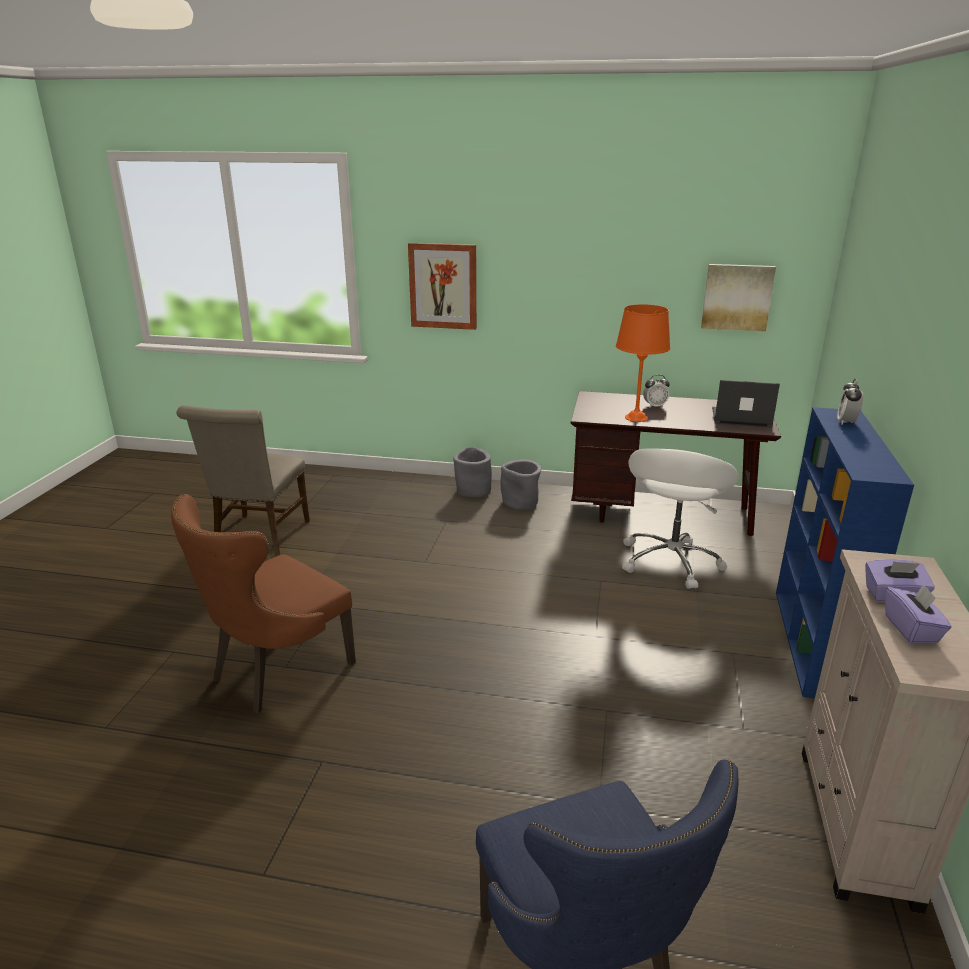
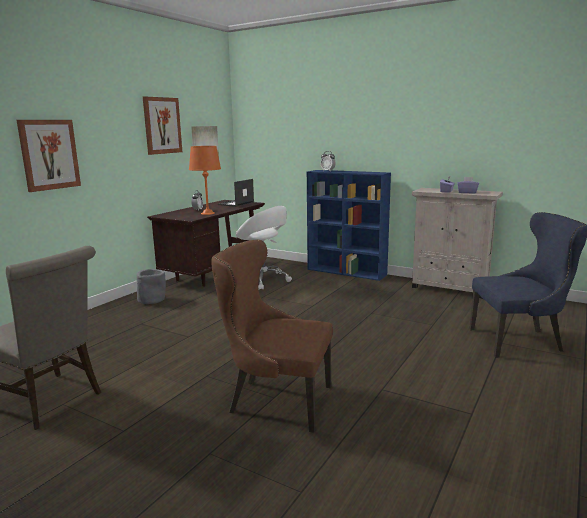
camera: 70 degrees left, 10 degrees down
brown chair [171,494,356,713] -> brown chair turned 135 degrees clockwise [211,240,333,433]
grey planter [453,447,492,497] -> none
none -> picture [143,96,182,155]

